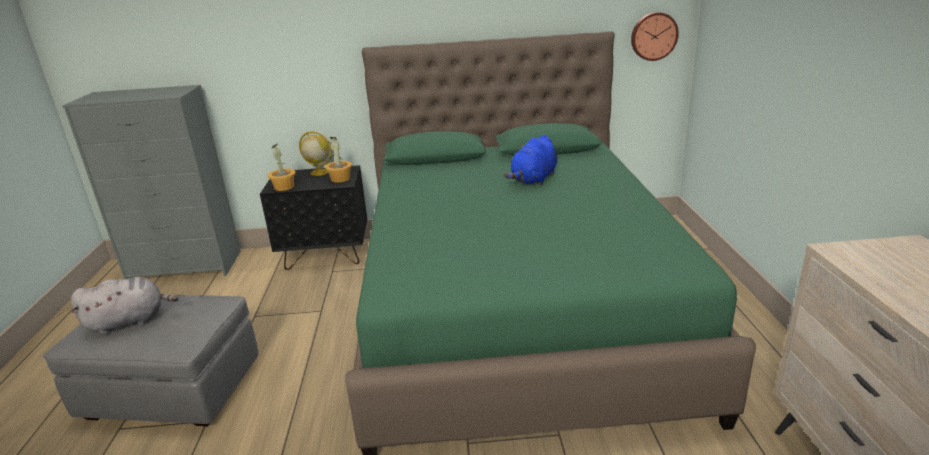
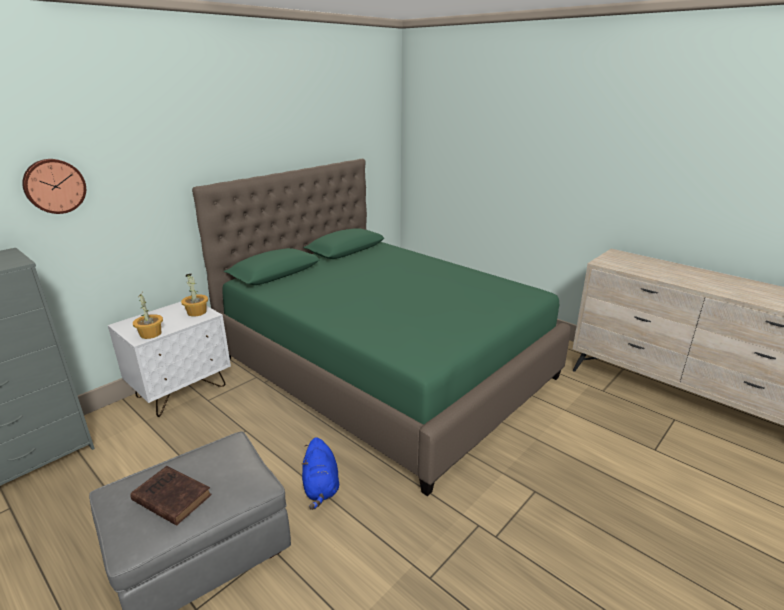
camera: 45 degrees left, 0 degrees up
grey plush toy [71,277,178,335] -> brown book [130,466,212,525]
black nightstand [260,165,367,270] -> white nightstand [108,302,231,417]
globe [299,131,332,176] -> none
blue plush toy [504,135,557,185] -> blue plush toy moved to [302,437,339,510]
wall clock [631,12,679,61] -> wall clock moved to [22,159,86,214]

